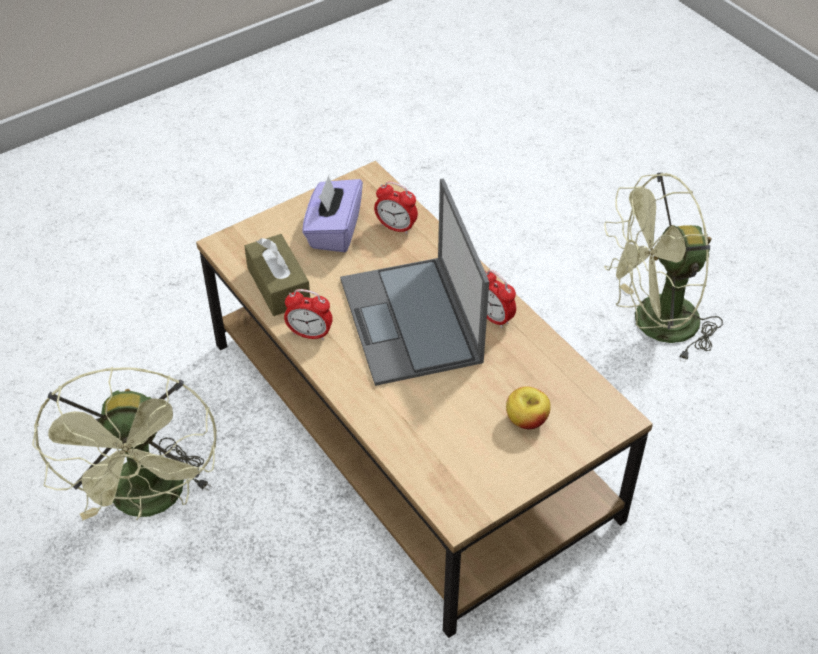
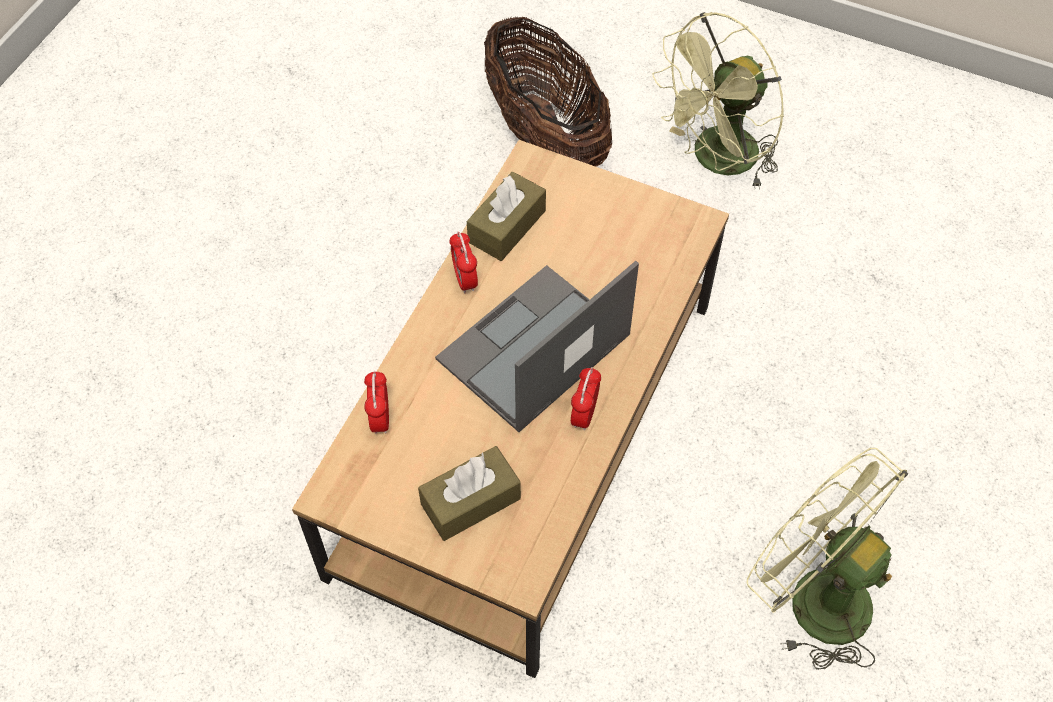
camera: 60 degrees right, 10 degrees up
green fan [32,367,217,520] -> green fan moved to [653,12,784,190]
purple tissue box [302,175,363,252] -> none
alarm clock [374,181,418,234] -> alarm clock moved to [364,371,389,434]
apple [506,386,551,429] -> brown tissue box [418,446,521,541]
none -> basket [484,16,612,167]

